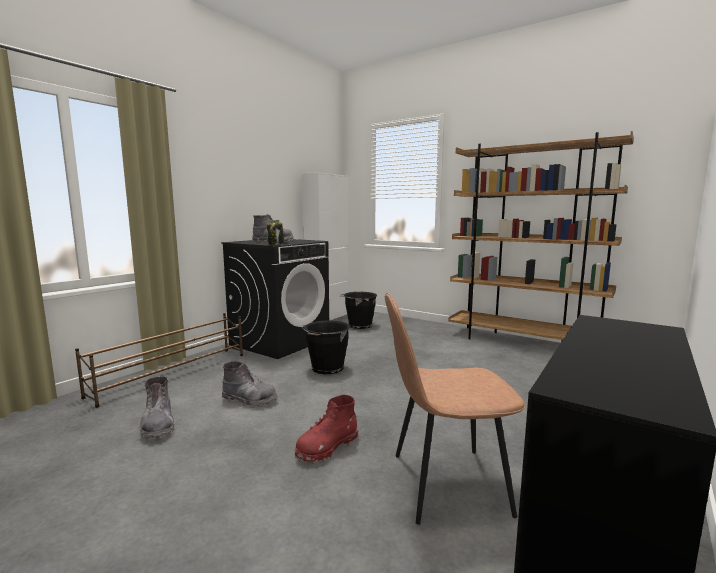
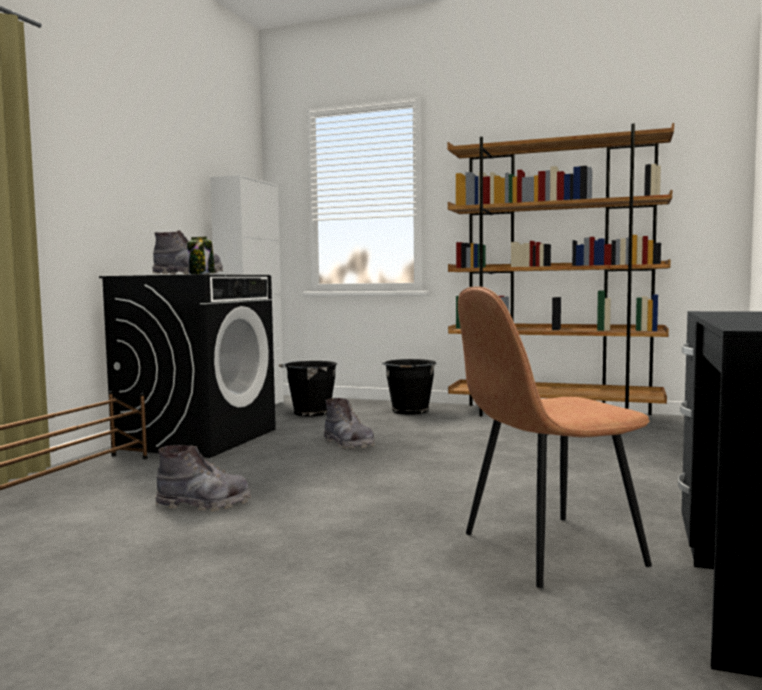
camera: 15 degrees left, 5 degrees down
grey boot [140,376,174,440] -> grey boot moved to [324,398,375,449]
red boot [294,395,359,464] -> none
black bucket [302,320,350,374] -> black bucket moved to [381,359,437,414]

